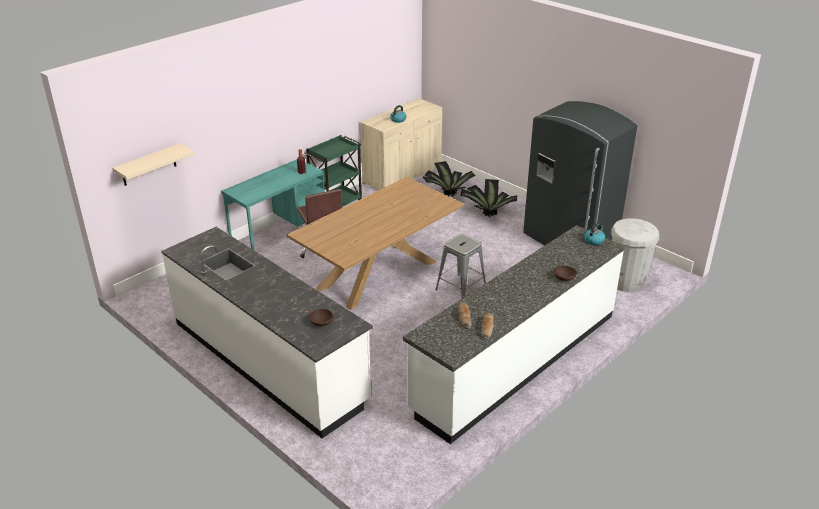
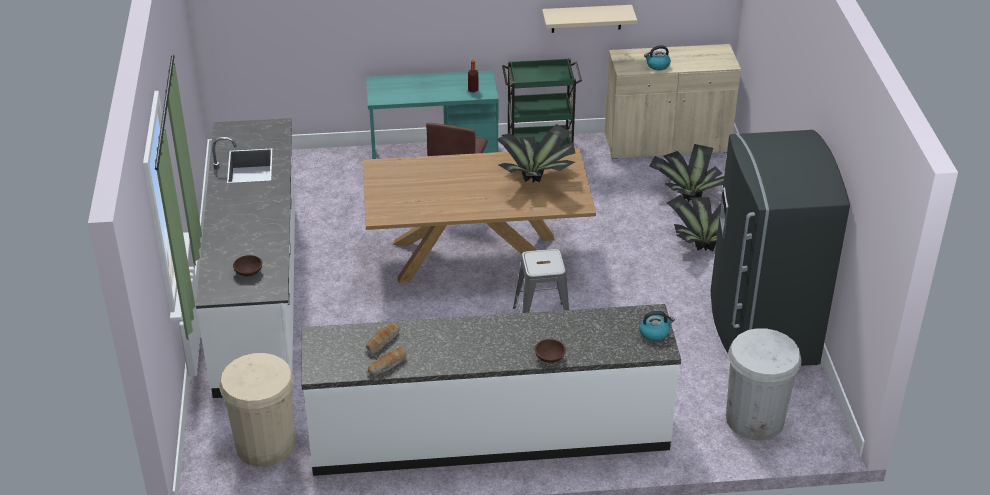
camera: 40 degrees right, 5 degrees up
beige shelf [112,143,195,186] -> beige shelf moved to [542,5,637,33]
none -> beige trash can [219,353,295,467]
none -> potted plant [497,124,575,183]

